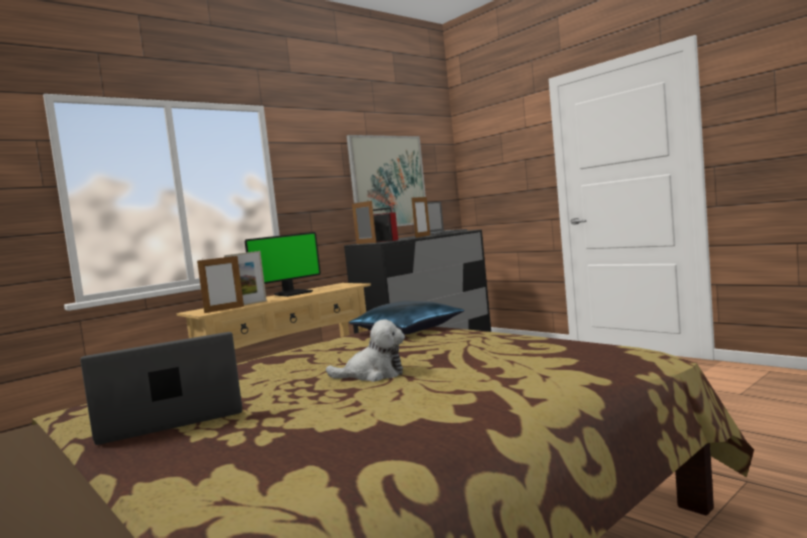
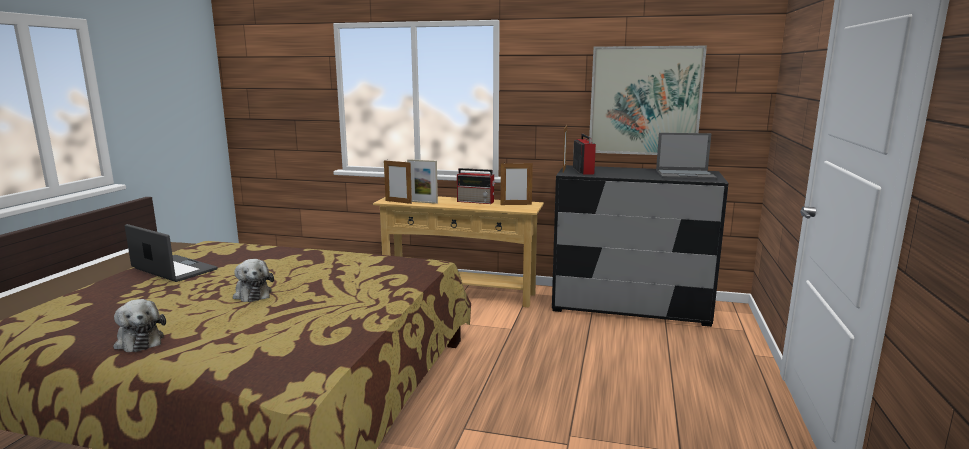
camera: 55 degrees right, 10 degrees up
monitor [245,232,321,297] -> radio [457,168,495,204]
blue pillow [349,300,465,334] -> none
picture frame [411,196,430,238] -> picture frame moved to [500,163,533,205]
none -> plush toy [113,299,166,352]

